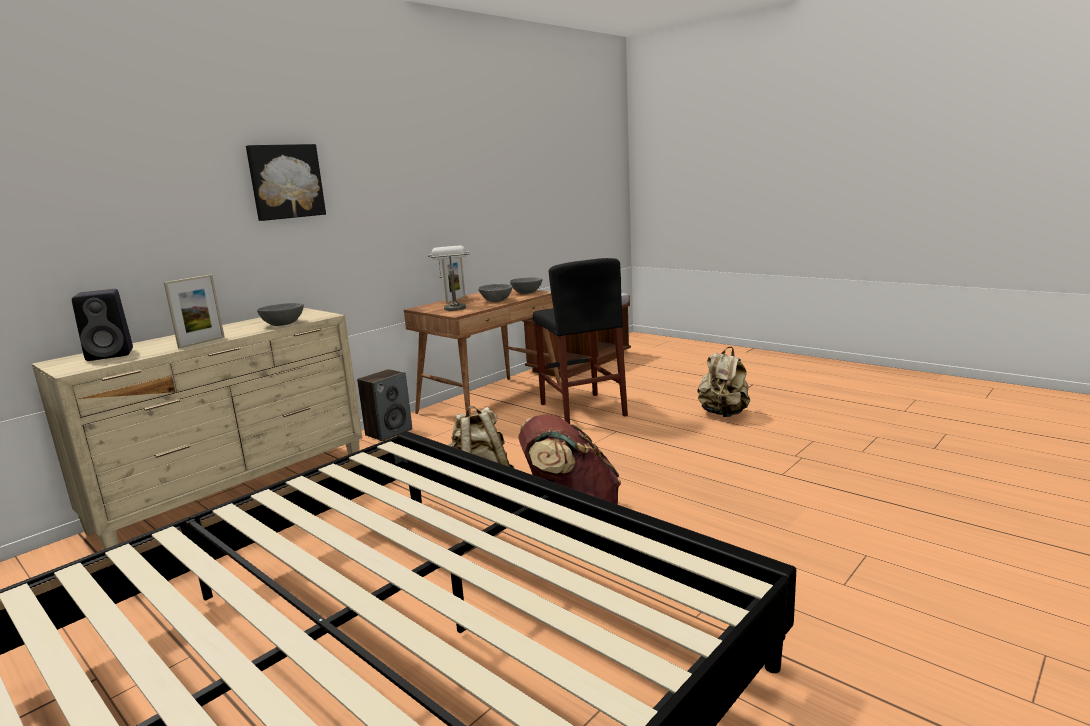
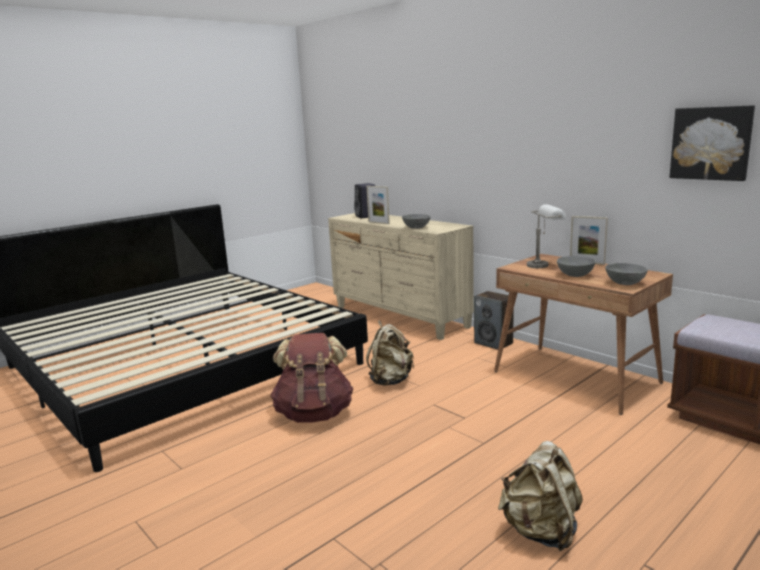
camera: 95 degrees right, 0 degrees up
picture [246,144,326,221] -> picture moved to [670,105,755,181]
black stool [533,258,628,424] -> none

